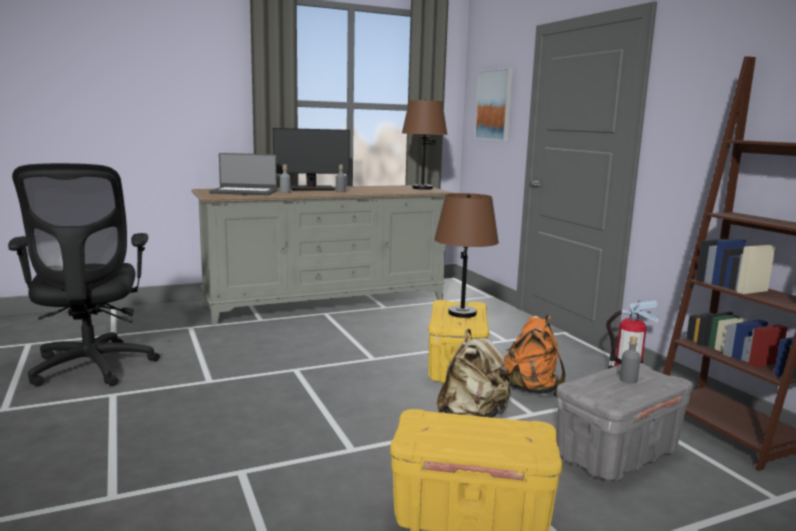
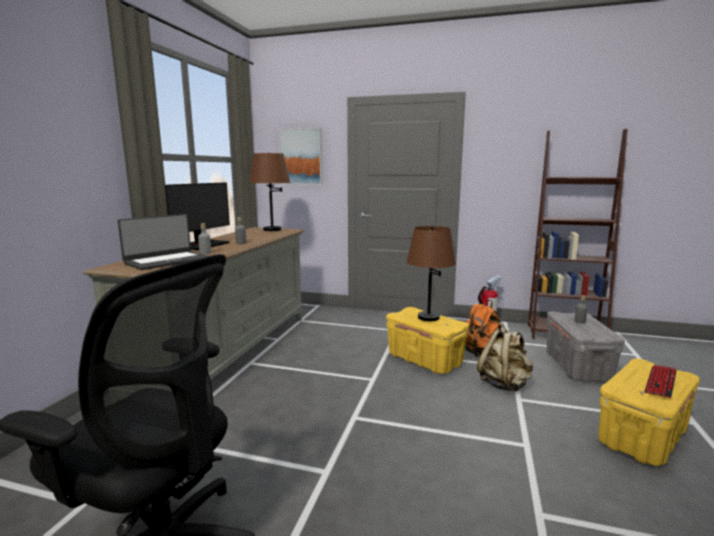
camera: 50 degrees left, 0 degrees up
none -> keyboard [644,365,677,398]

